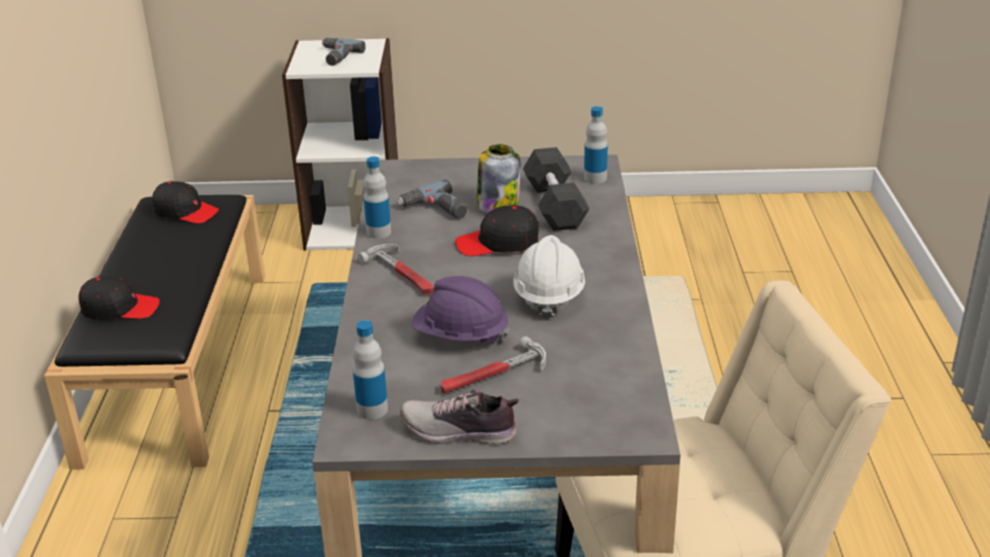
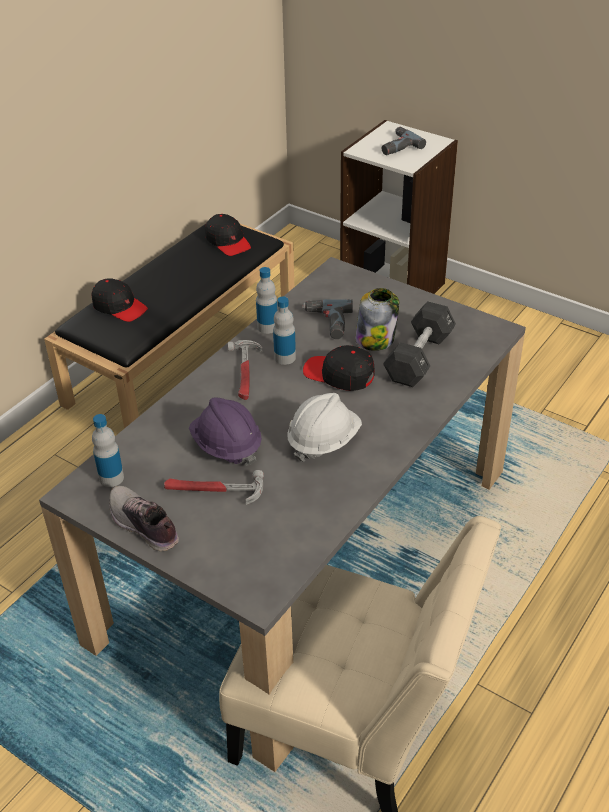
camera: 35 degrees right, 10 degrees up
bottle [584,106,608,184] -> bottle moved to [273,296,296,365]

